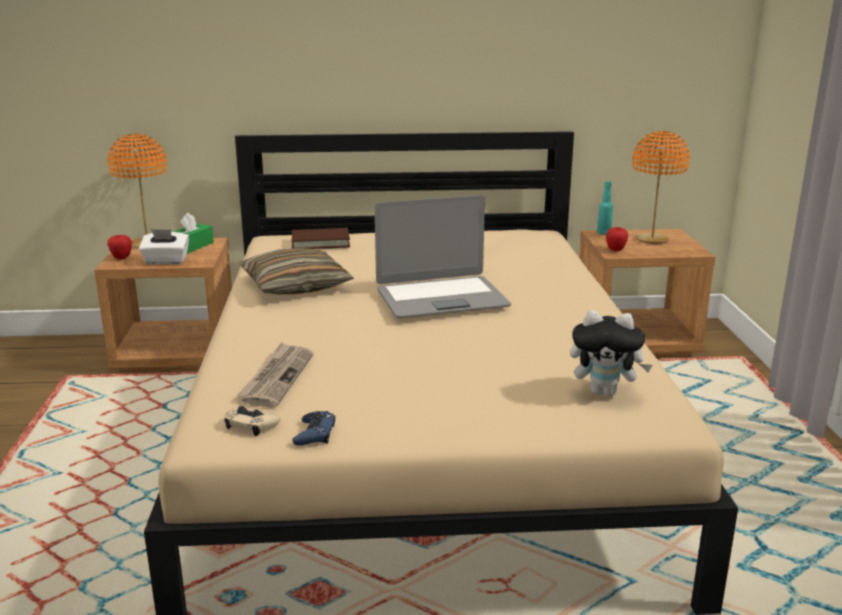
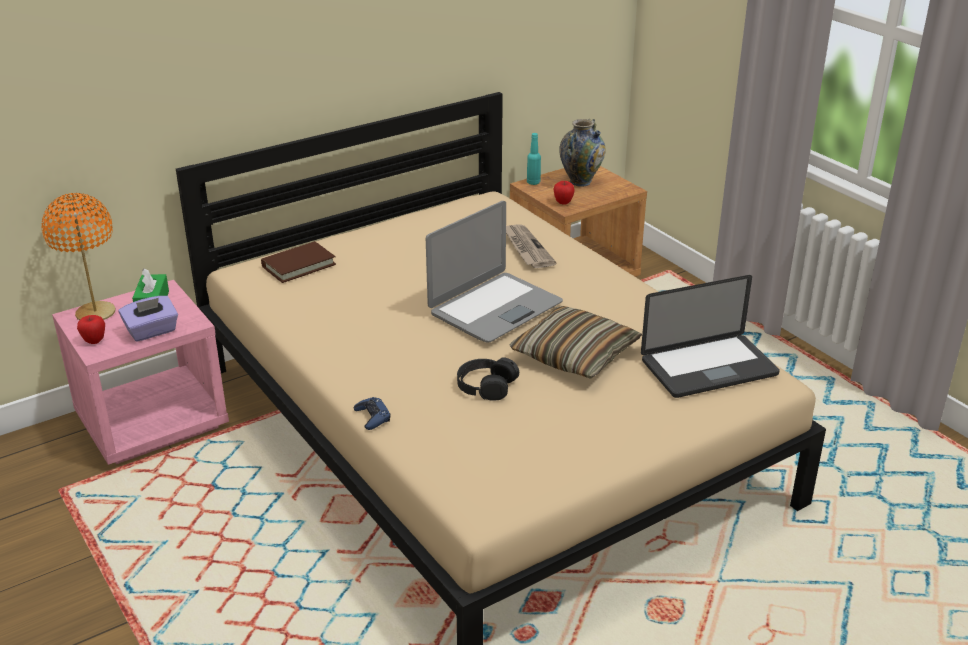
camera: 30 degrees left, 10 degrees up
brown nightstand [94,237,232,372] -> pink nightstand [52,280,229,465]
white tissue box [139,229,189,264] -> purple tissue box [119,296,178,342]
beige game controller [224,406,280,436] -> none
newspaper [237,342,313,407] -> newspaper moved to [506,224,557,268]
pillow [239,248,354,294] -> pillow moved to [510,306,642,379]
blue game controller [292,411,335,446] -> blue game controller moved to [353,397,390,430]
plush toy [570,310,652,396] -> laptop [641,275,780,398]
orange table lamp [632,131,690,244] -> vase [559,119,606,187]
none -> black headphones [457,357,519,401]

